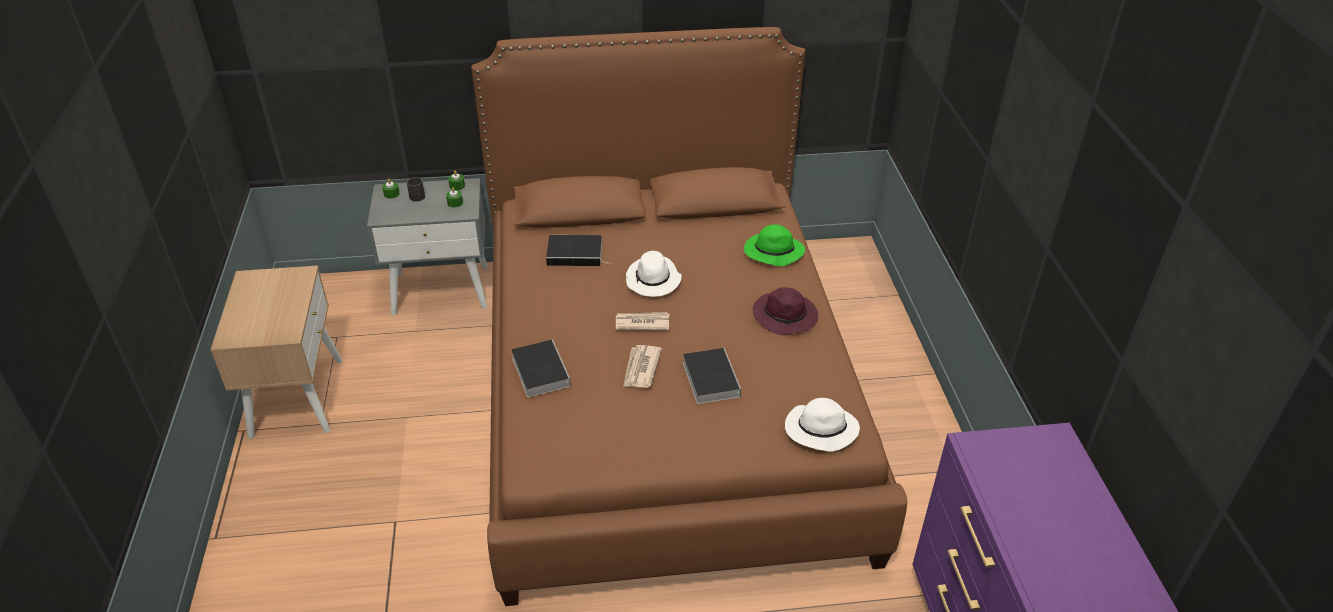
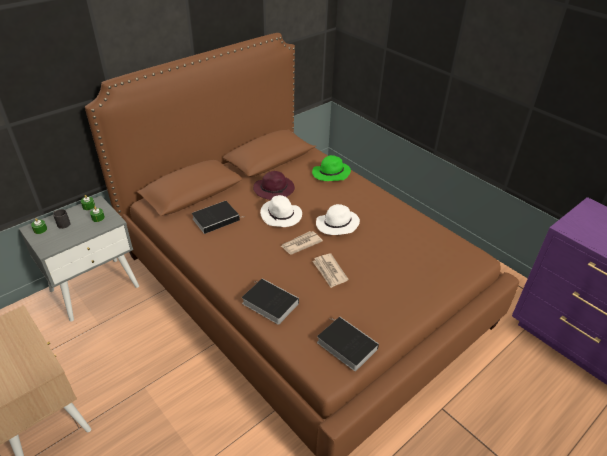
camera: 35 degrees left, 0 degrees up
book [683,348,741,404] -> book moved to [317,317,379,371]
purple hat [753,287,818,335] -> purple hat moved to [253,171,295,200]
white hat [785,398,860,452] -> white hat moved to [316,204,360,235]

